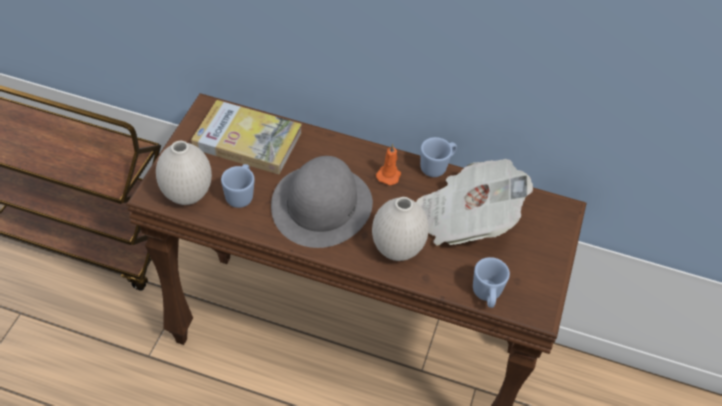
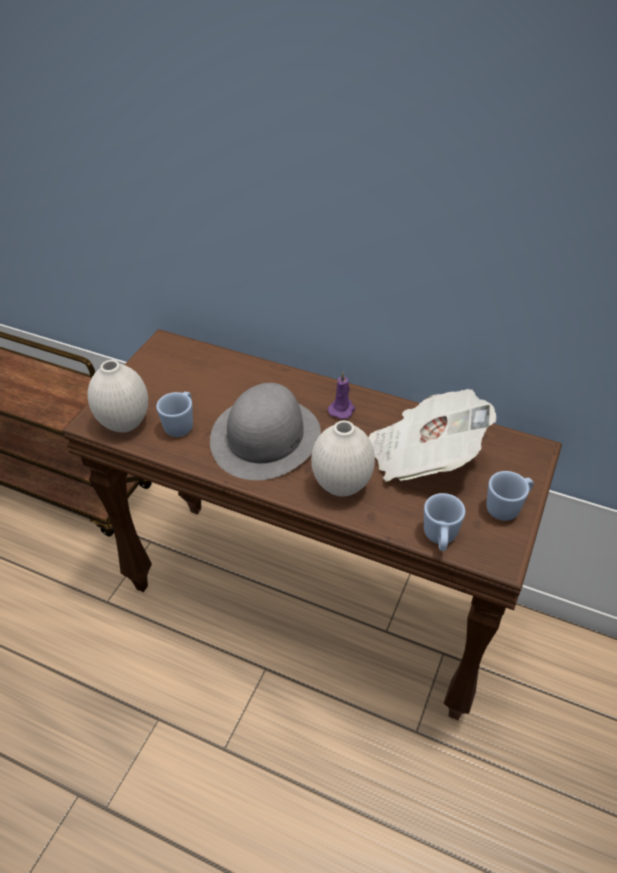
camera: 10 degrees right, 5 degrees down
book [191,100,302,174] -> none
orange candle [376,144,401,185] -> purple candle [328,372,355,419]
blue mug [420,137,457,177] -> blue mug moved to [486,471,534,521]

